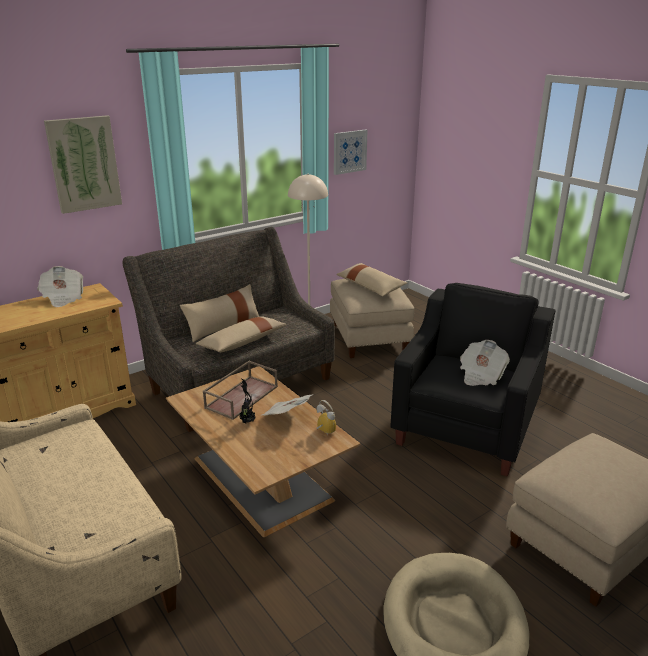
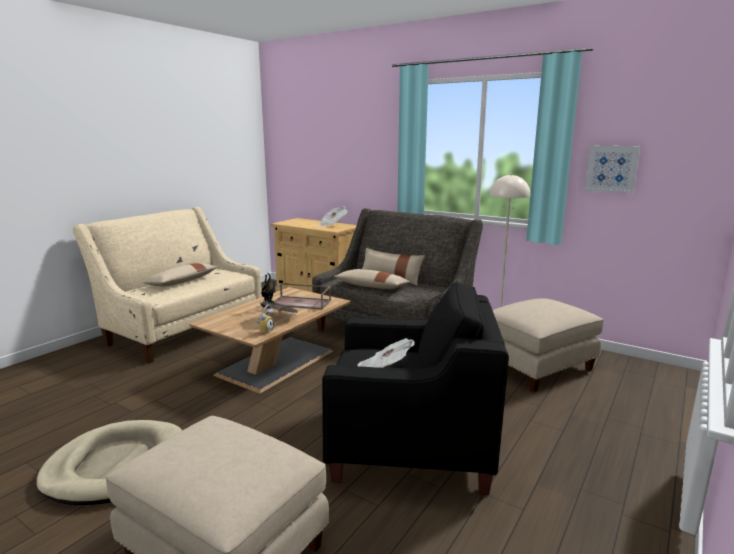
camera: 70 degrees right, 10 degrees down
picture [44,115,122,214] -> none
beige pillow [336,263,407,296] -> beige pillow moved to [142,263,218,286]

